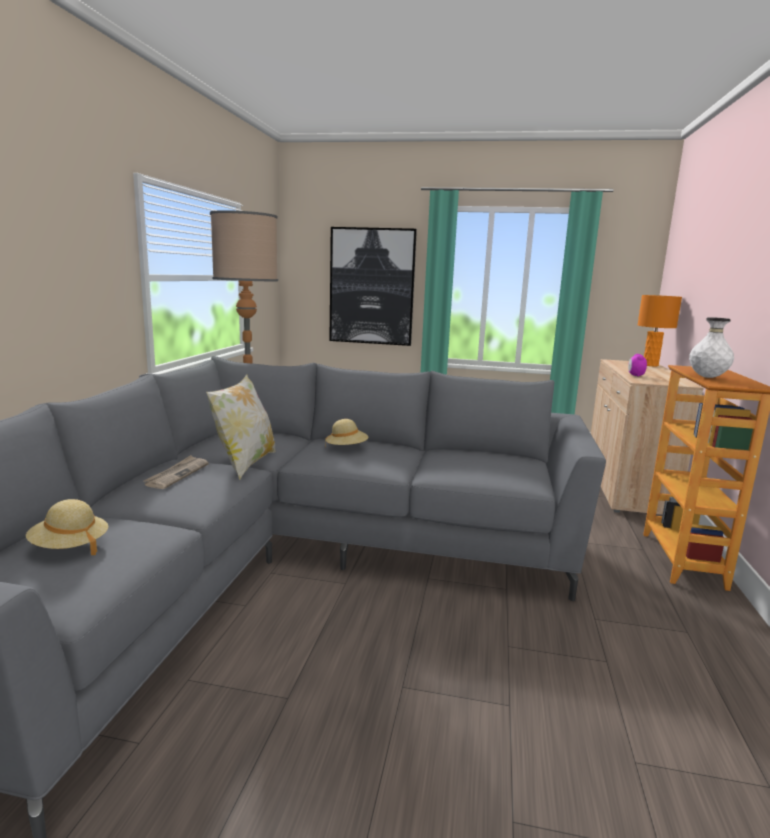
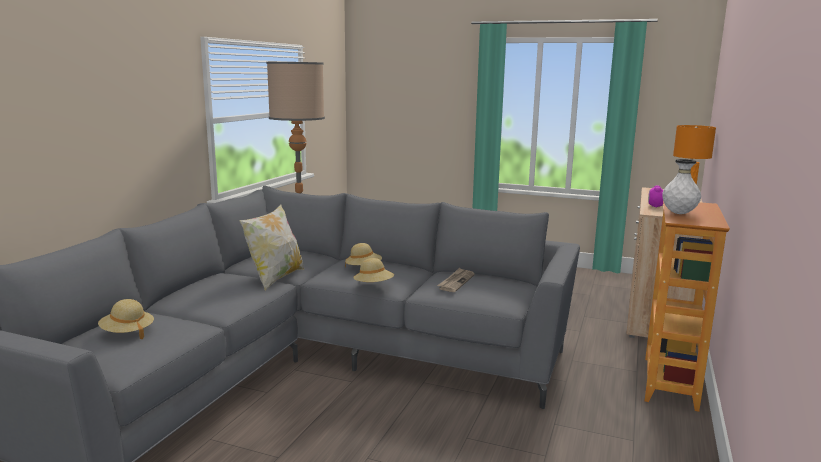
camera: 10 degrees right, 0 degrees up
newspaper [143,455,209,489] -> newspaper moved to [437,268,475,292]
picture [329,227,417,346] -> none
none -> beige hat [353,258,394,282]

